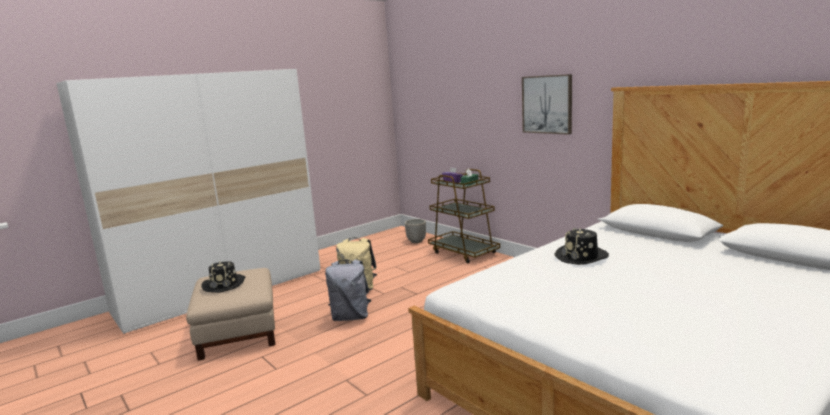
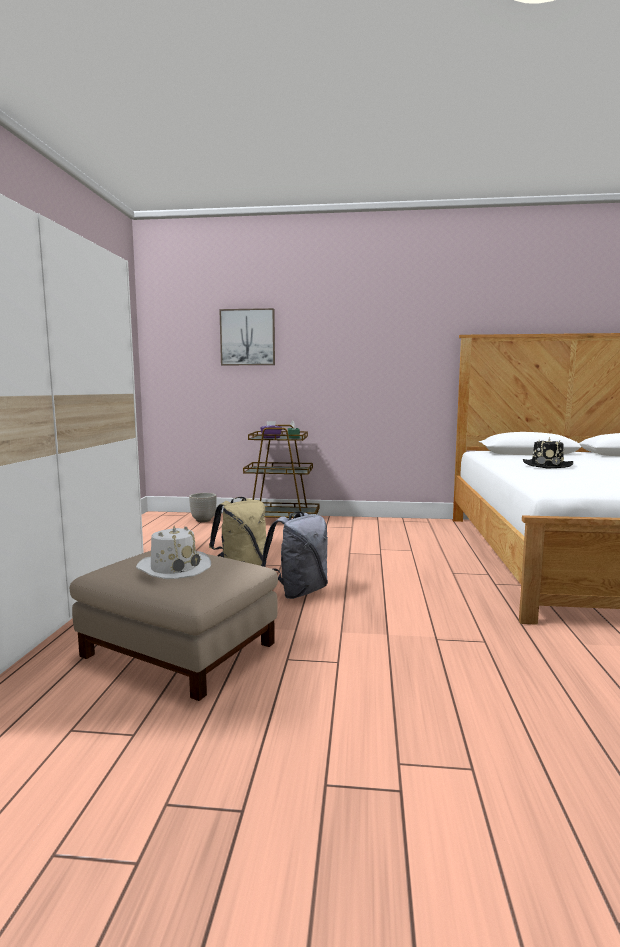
camera: 45 degrees left, 5 degrees down
black hat [201,261,245,293] -> white hat [136,526,211,579]
picture [522,74,572,135] -> picture moved to [219,308,275,365]

